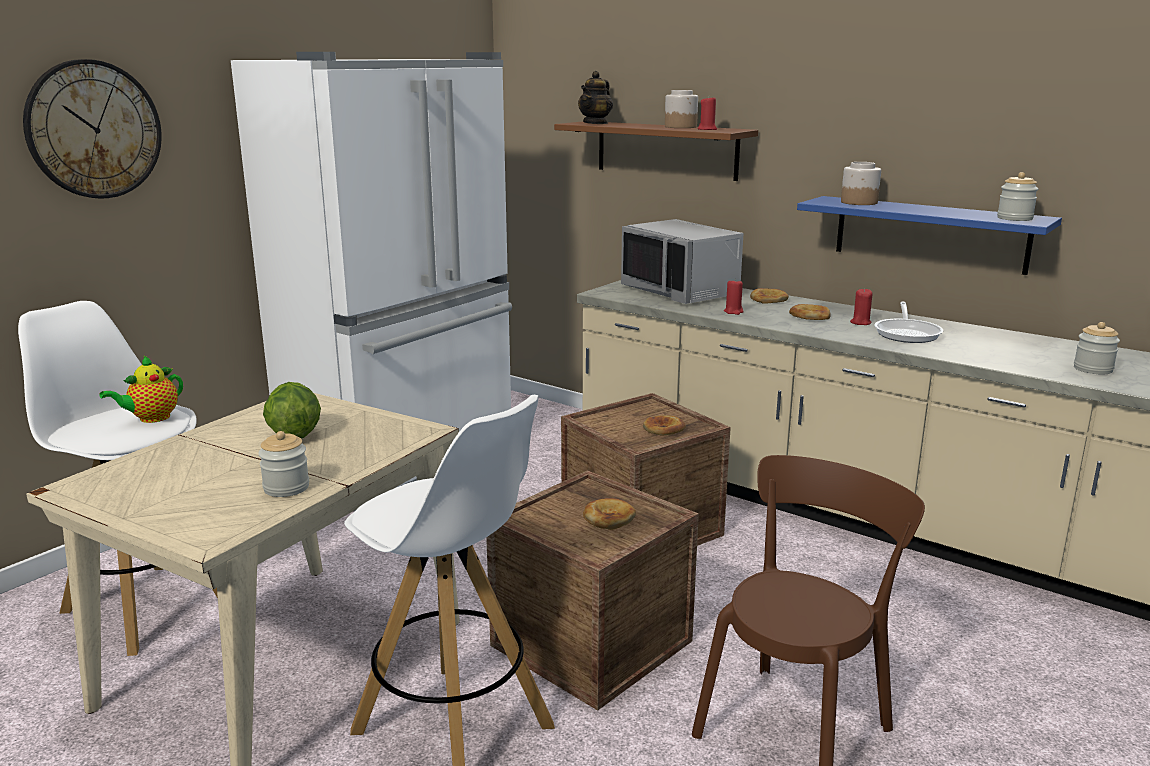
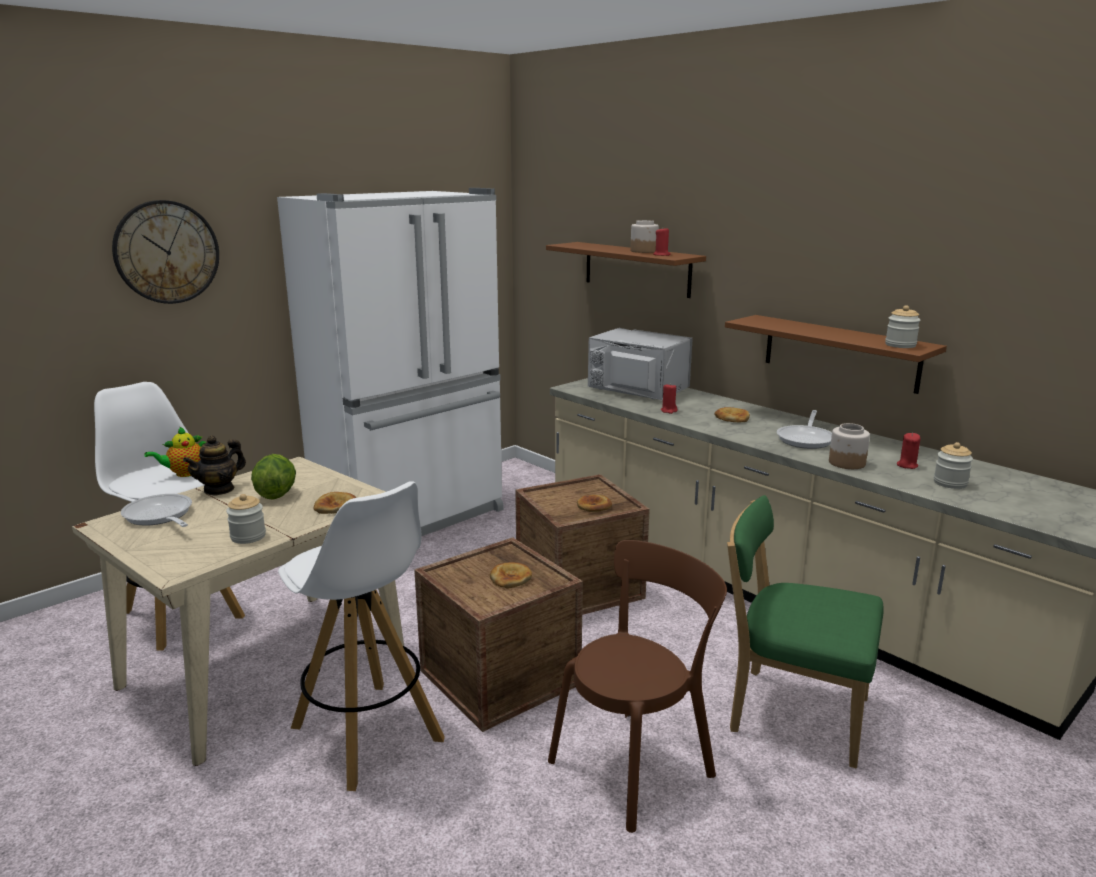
camera: 10 degrees right, 0 degrees up
teapot [578,71,613,124] -> teapot moved to [183,435,246,496]
grey microwave [621,219,744,304] -> grey microwave turned 150 degrees clockwise [588,328,693,400]
bread [750,288,789,304] -> bread moved to [314,492,356,514]
blue shelf [797,196,1062,275] -> brown shelf [725,315,947,394]
jar [841,162,881,205] -> jar moved to [829,423,870,469]
red candle [850,288,873,325] -> red candle moved to [897,433,921,469]
none -> frying pan [121,494,192,527]
none -> green chair [727,495,884,768]

